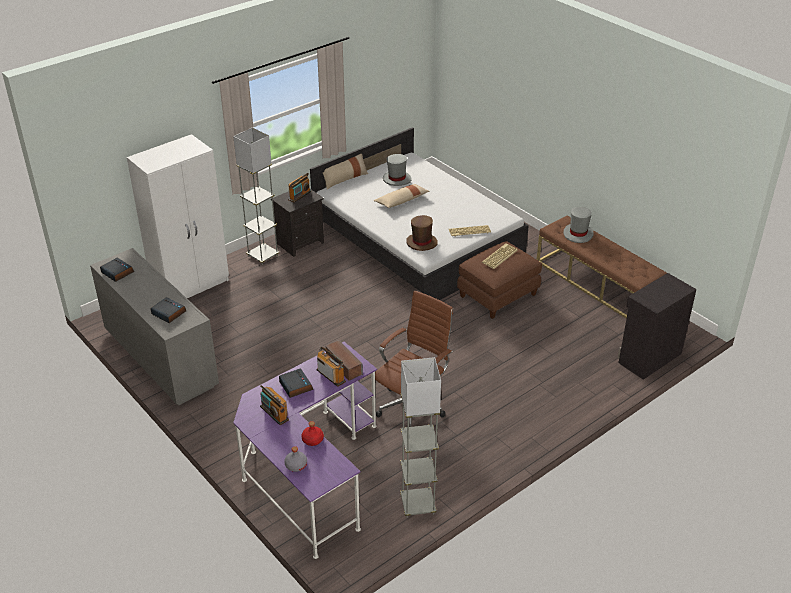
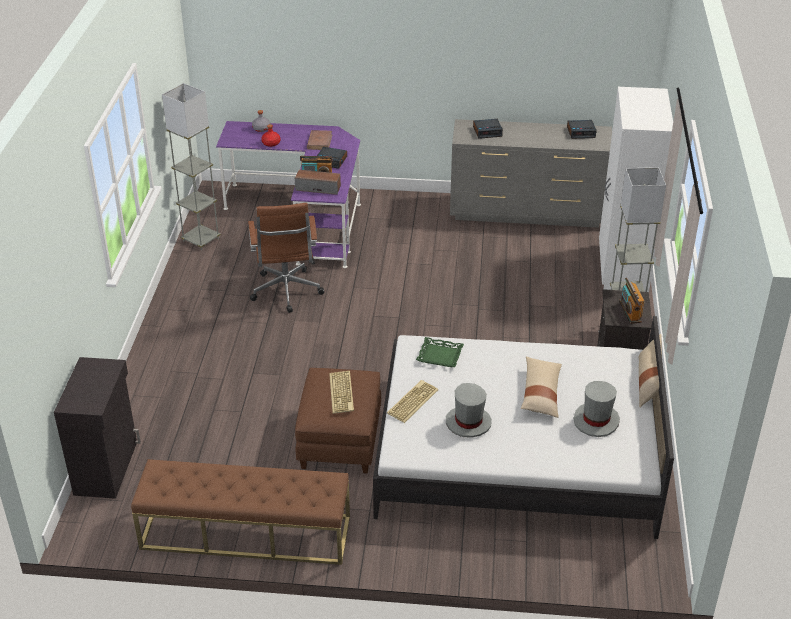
camera: 135 degrees right, 0 degrees up
radio [260,385,289,425] -> brown book [307,130,333,150]
brown hat [406,215,438,251] -> green tray [416,337,464,367]
grey hat [563,207,594,243] -> grey hat moved to [446,383,492,438]

